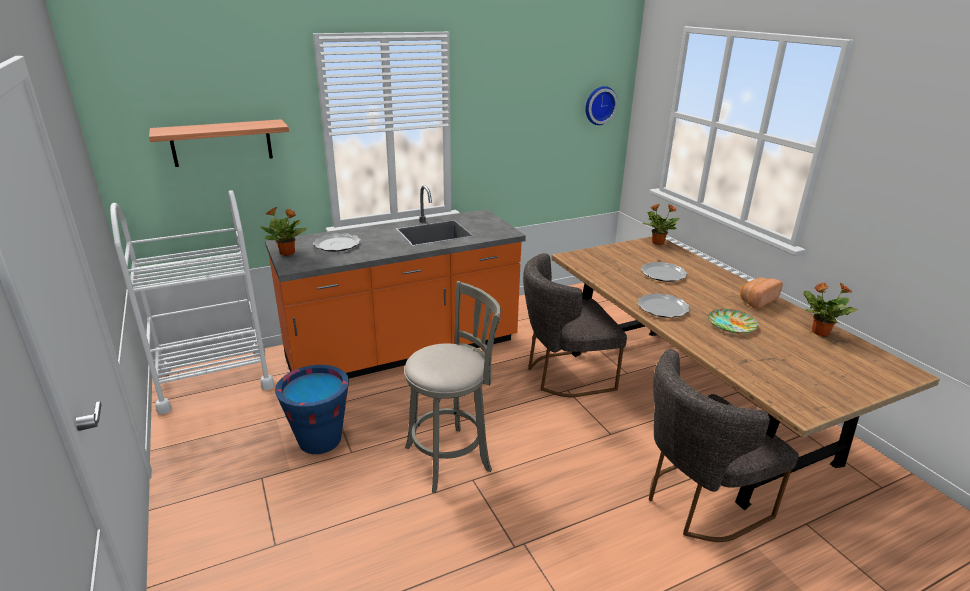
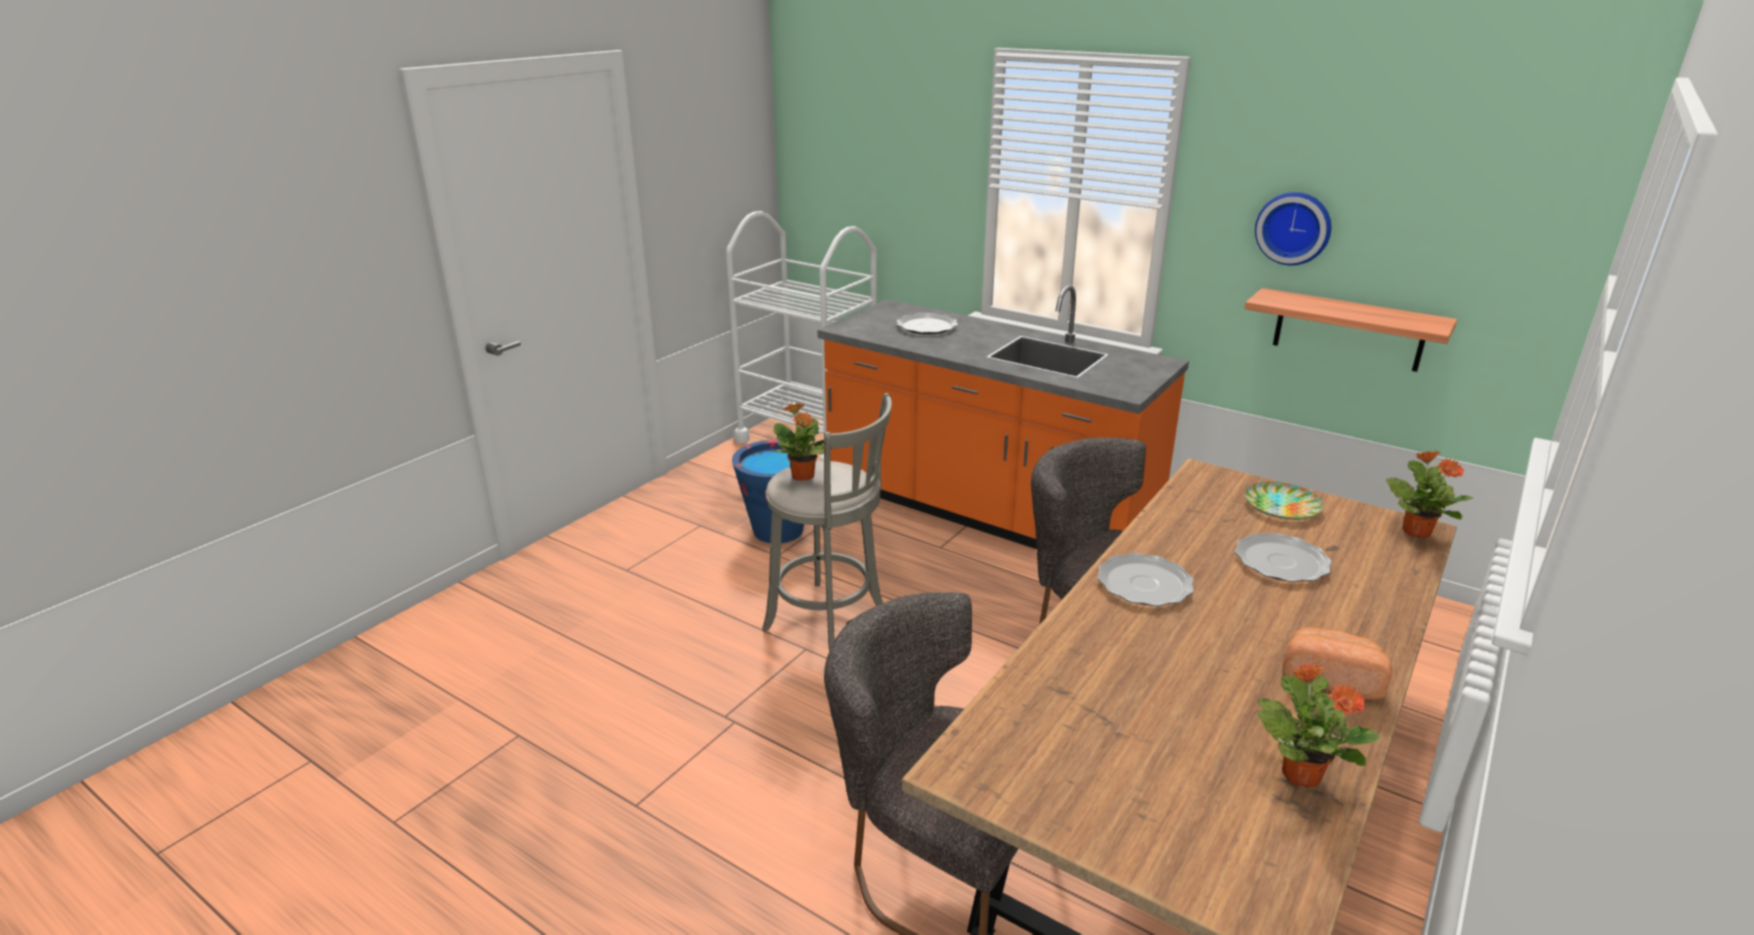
camera: 60 degrees right, 0 degrees up
shelf [149,119,289,167] -> shelf moved to [1244,288,1457,372]
potted plant [260,207,307,256] -> potted plant moved to [773,403,824,481]
wall clock [585,86,618,125] -> wall clock moved to [1255,192,1331,265]
plate [708,309,759,334] -> plate moved to [1244,482,1323,520]

